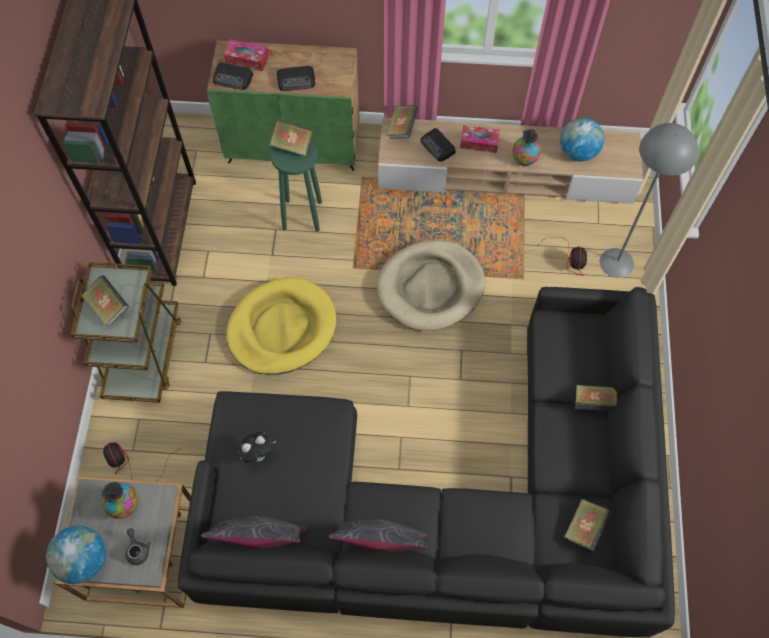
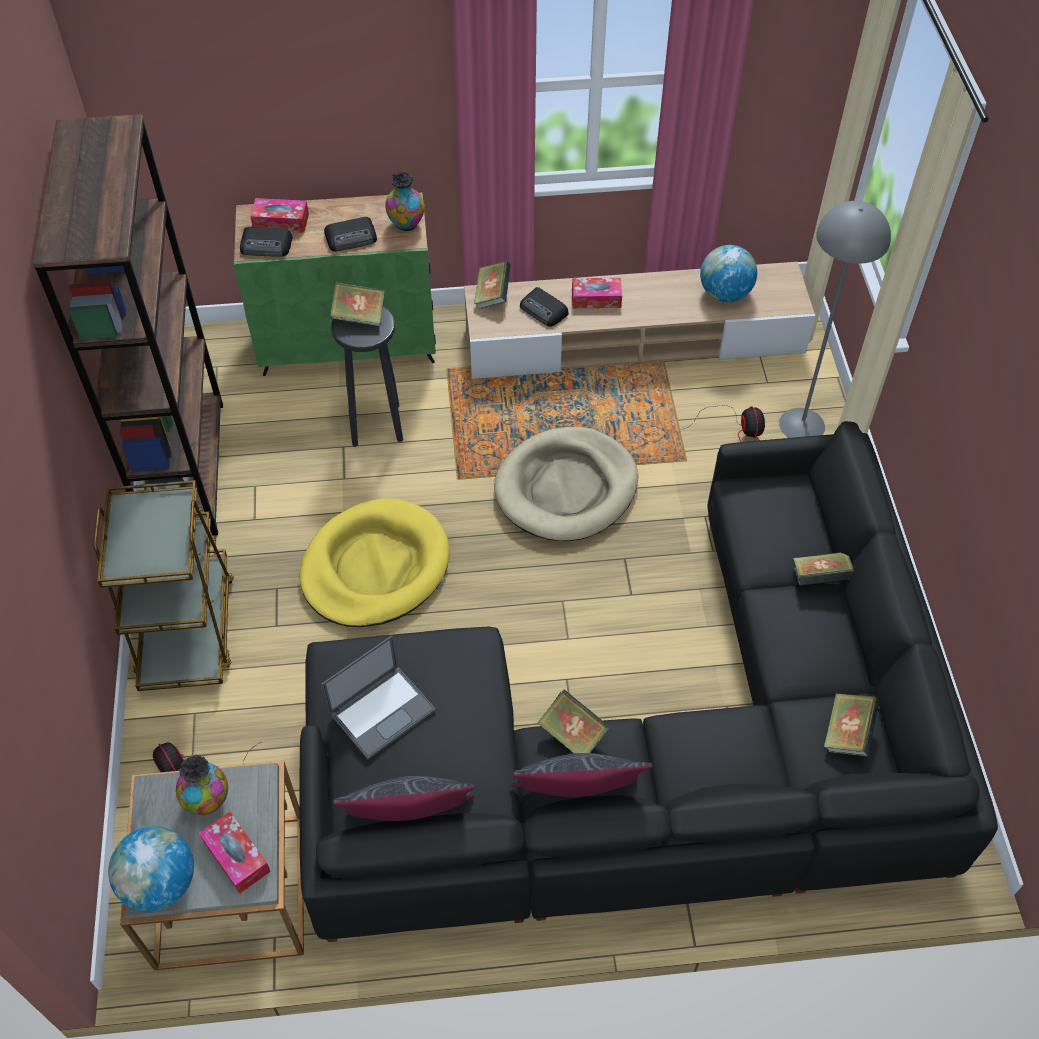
camera: 10 degrees left, 10 degrees down
book [81,275,129,326] -> book moved to [537,689,610,753]
grey teapot [126,528,151,565] -> tissue box [199,811,271,894]
plush toy [238,431,276,464] -> laptop [322,635,436,759]
green stool [270,139,322,232] -> black stool [331,306,403,447]
vase [513,129,541,166] -> vase moved to [385,171,425,231]

